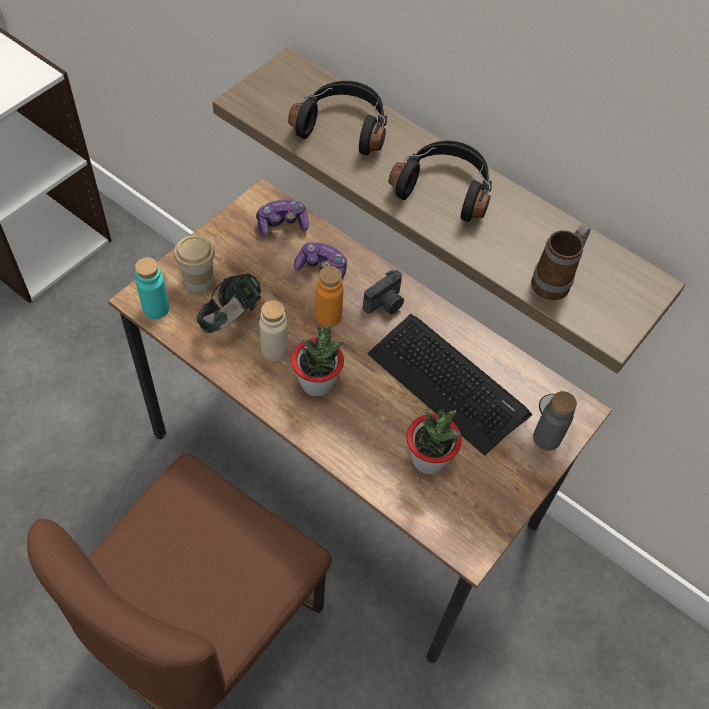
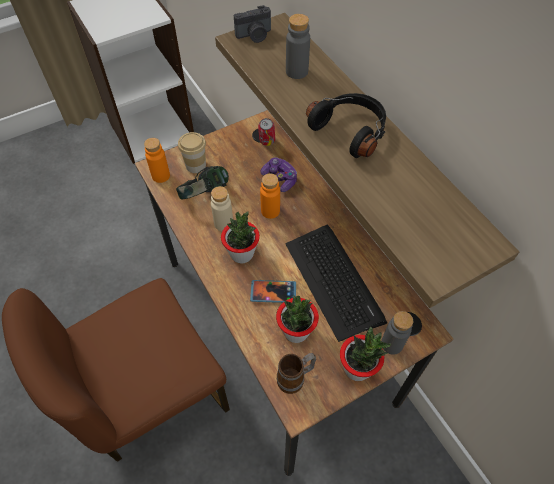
camera: 25 degrees right, 0 degrees up
turquoise bottle [135,257,169,319] -> orange bottle [144,138,170,183]
game controller [258,200,309,237] -> can [258,118,275,146]
black headphones [288,81,387,156] -> grey bottle [286,14,310,79]
camera [363,270,404,314] -> camera moved to [234,5,271,43]
mug [531,223,591,300] -> mug moved to [277,353,316,394]
none -> phone [250,280,296,303]
none -> potted plant [340,327,391,381]

